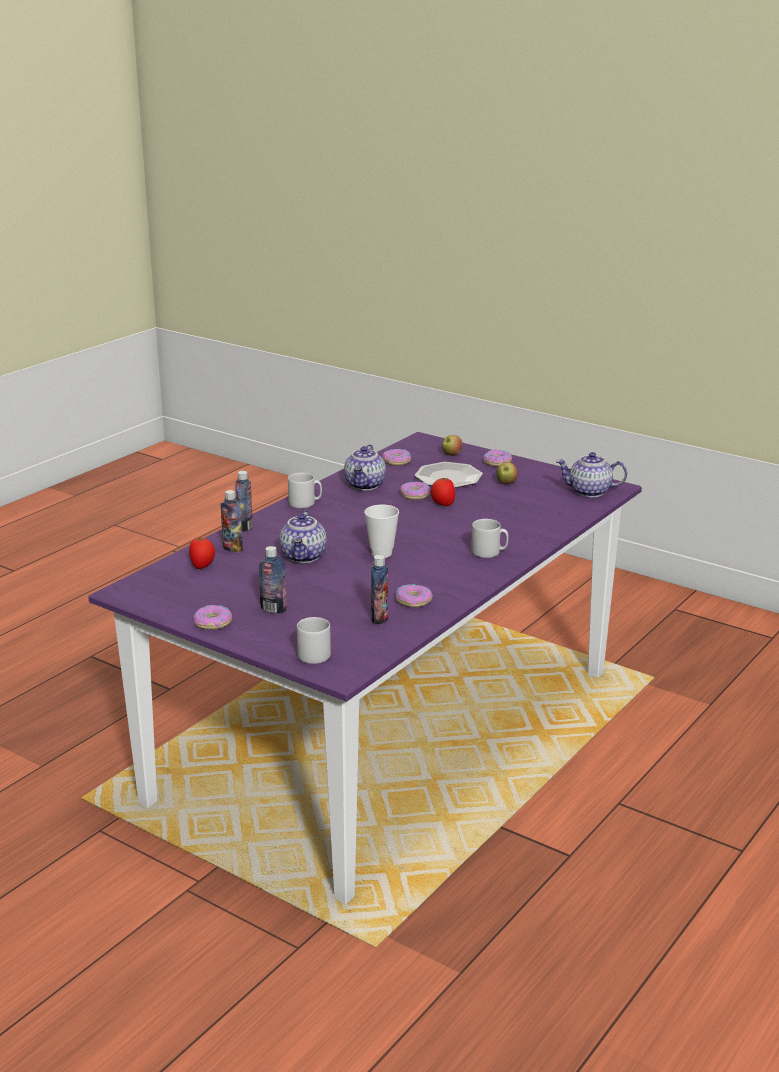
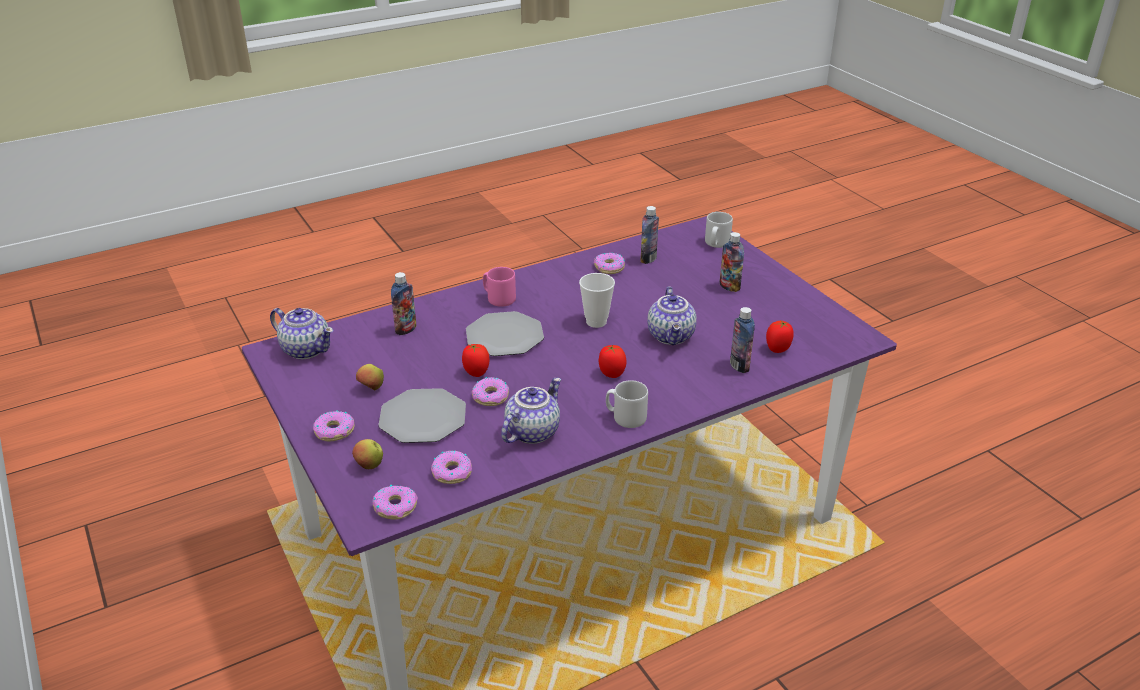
camera: 155 degrees left, 10 degrees up
donut [194,605,232,629] -> donut moved to [372,485,418,520]
bottle [235,471,253,532] -> bottle moved to [391,272,416,335]
teapot [279,510,327,563] -> teapot turned 150 degrees clockwise [647,286,697,345]
grey mug [471,519,509,558] -> pink mug [483,267,516,307]
none -> plate [466,311,544,356]
none -> tomato [599,345,627,378]

